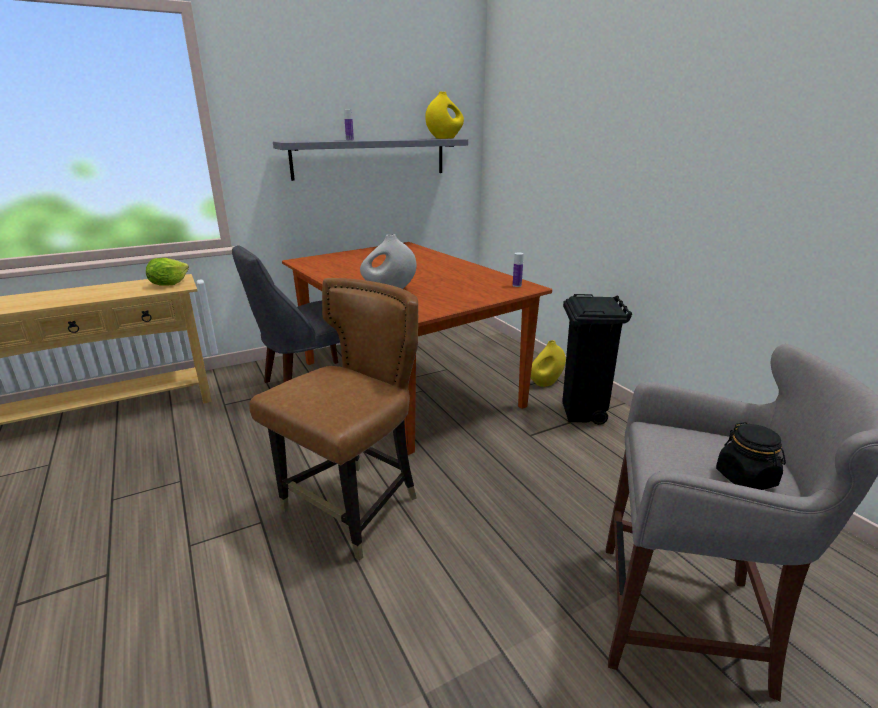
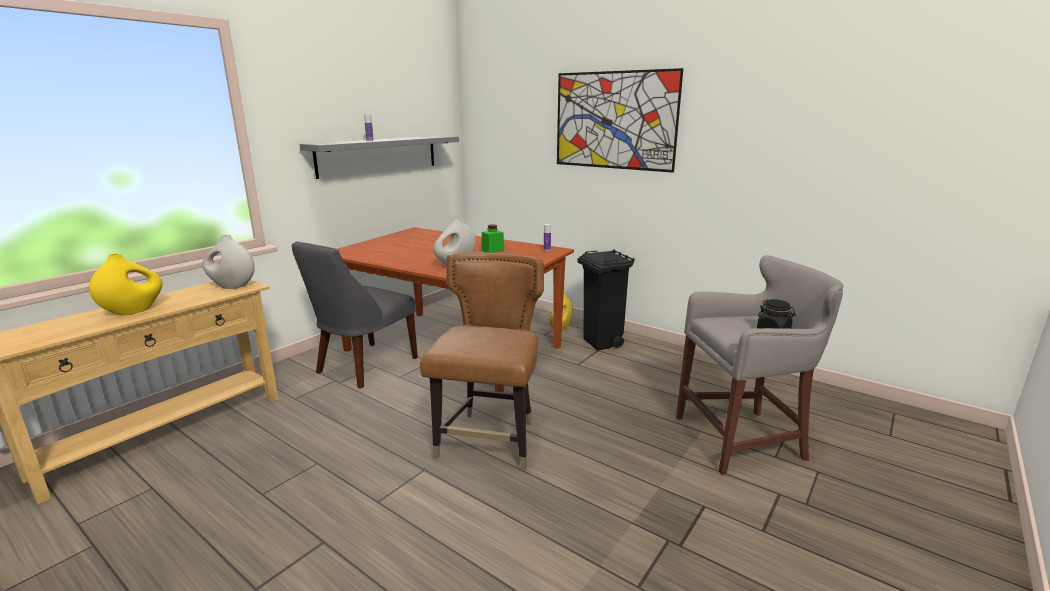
camera: 25 degrees left, 5 degrees down
lettuce [146,258,189,286] -> white vase [202,235,255,289]
yellow vase [425,92,464,139] -> yellow vase moved to [89,253,163,315]
none -> green jar [481,224,505,253]
none -> picture [557,68,683,173]

